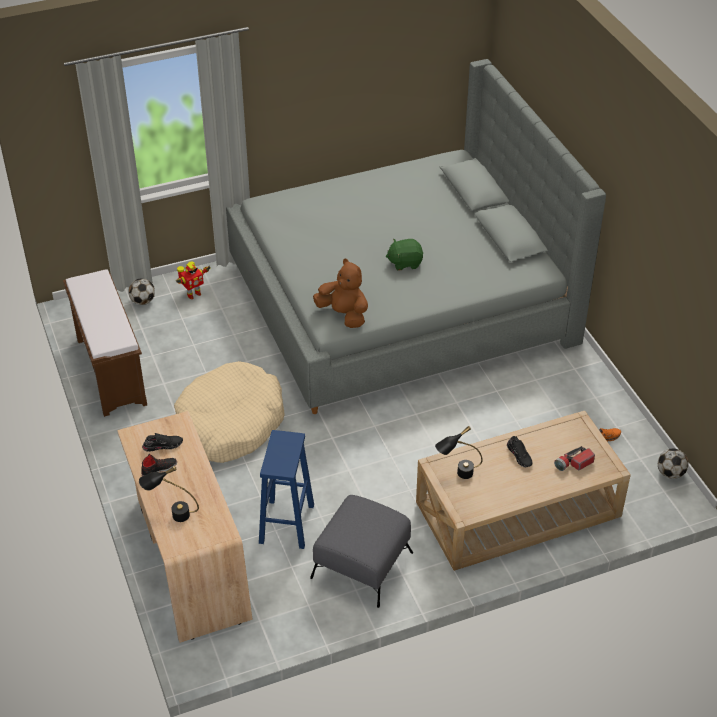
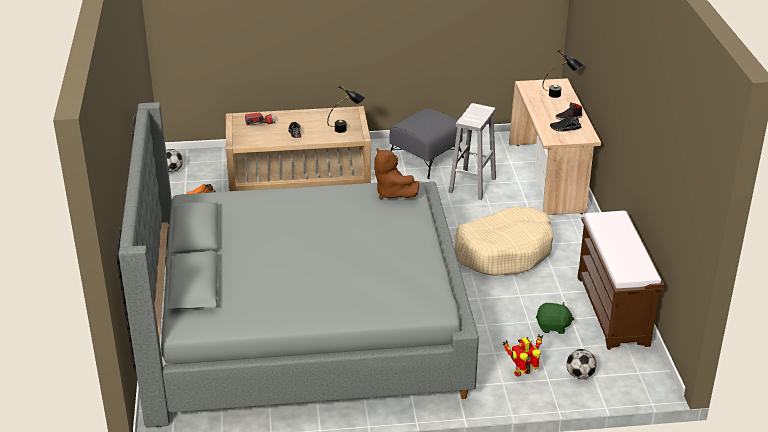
camera: 165 degrees left, 10 degrees down
blue stool [259,430,314,549] -> white stool [449,103,496,200]
green plush toy [386,239,423,271] -> green plush toy moved to [536,302,574,334]

